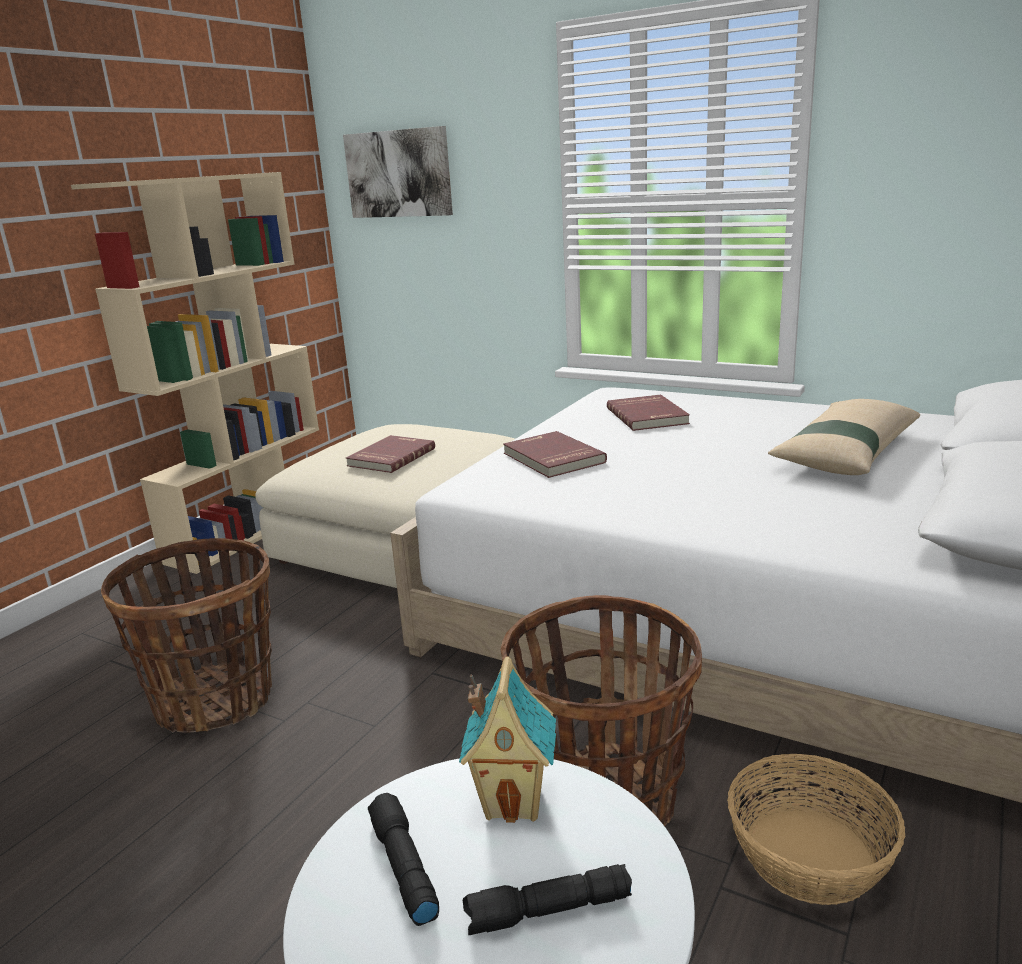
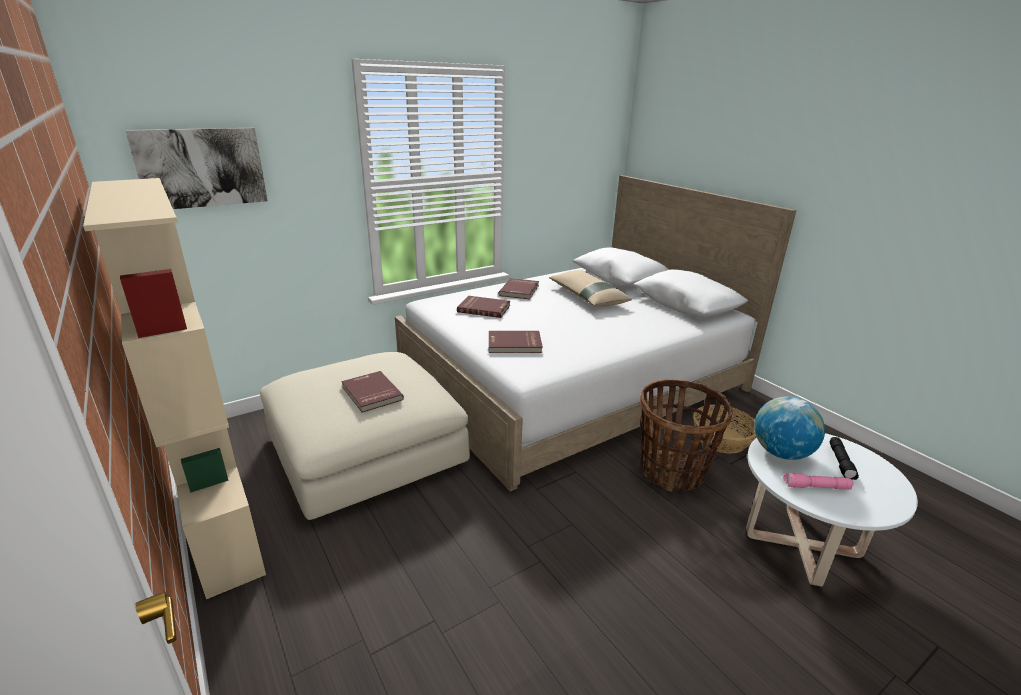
camera: 65 degrees left, 5 degrees up
basket [101,538,272,732] -> none
black flashlight [368,793,439,926] -> pink flashlight [783,473,854,490]
toy house [459,656,556,823] -> globe [754,396,825,460]
none -> red book [499,278,539,299]

